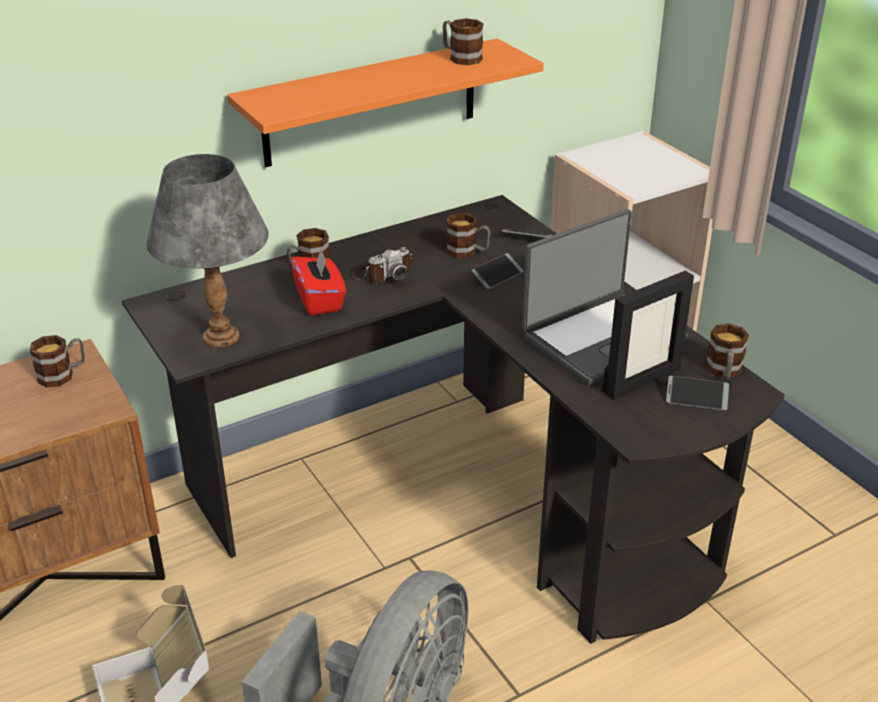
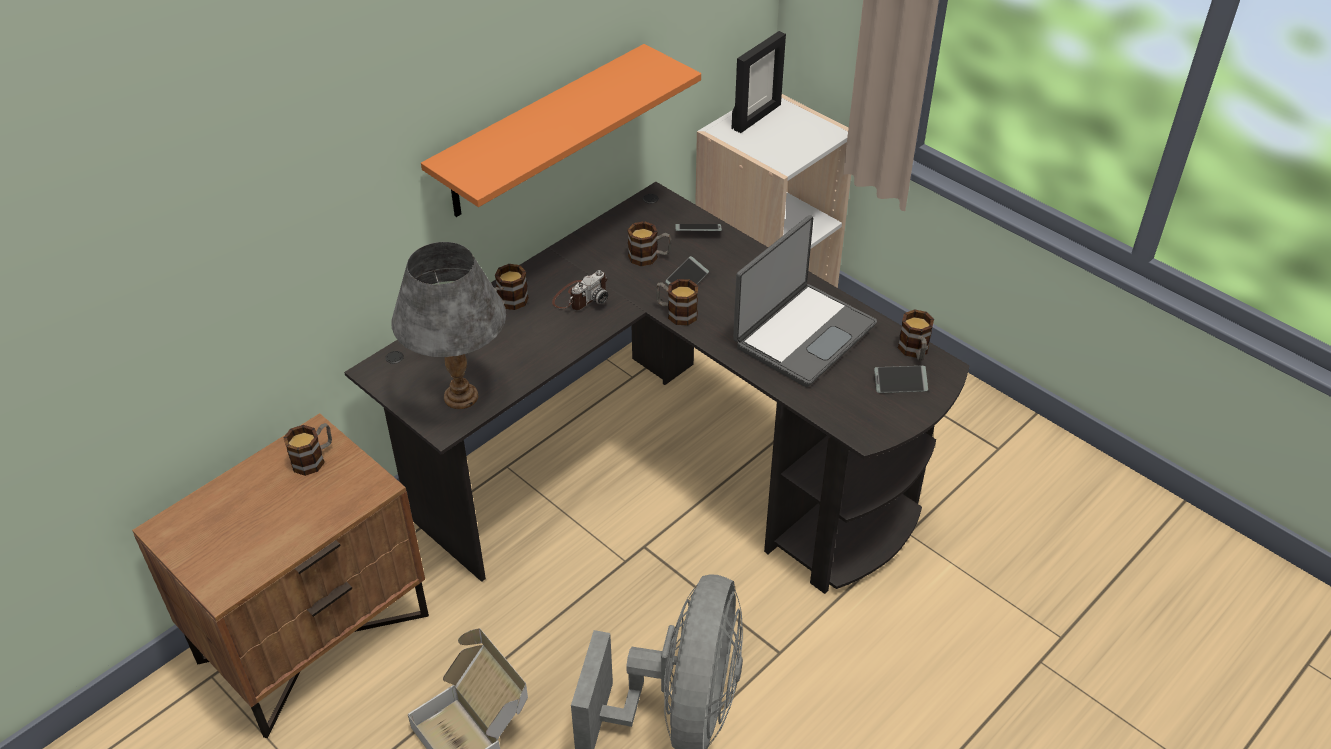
camera: 15 degrees left, 10 degrees up
red tissue box [290,248,346,316] -> none
mug [443,18,483,65] -> mug moved to [656,279,698,325]
picture frame [602,271,694,400] -> picture frame moved to [731,31,786,133]

